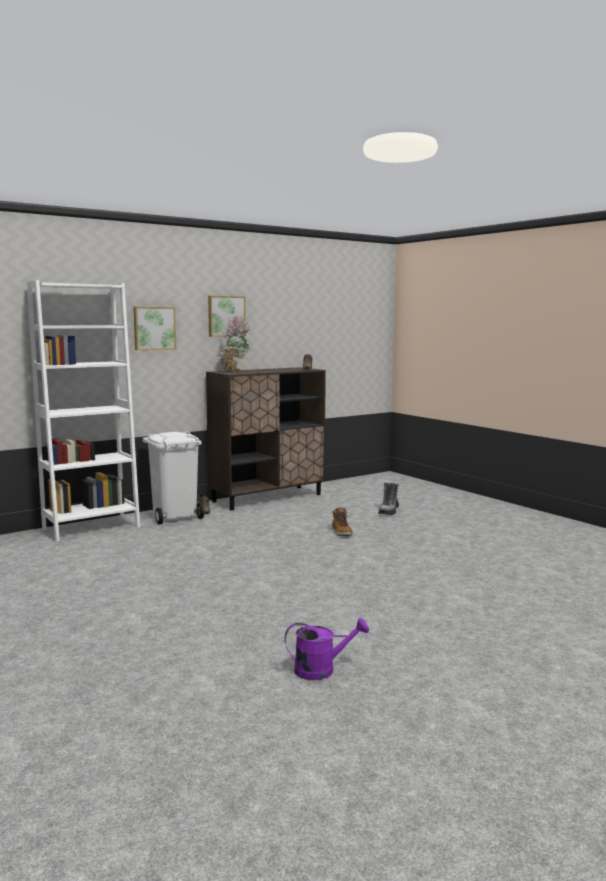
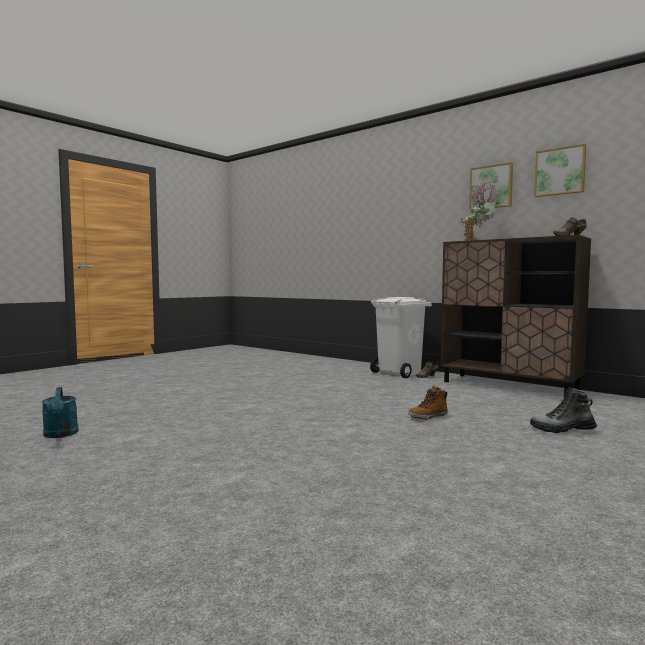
camera: 75 degrees right, 5 degrees down
white bookcase [27,280,140,542] -> none
picture [133,307,176,350] -> picture moved to [534,144,586,197]
purple watering can [285,618,369,680] -> turquoise watering can [42,387,79,438]

